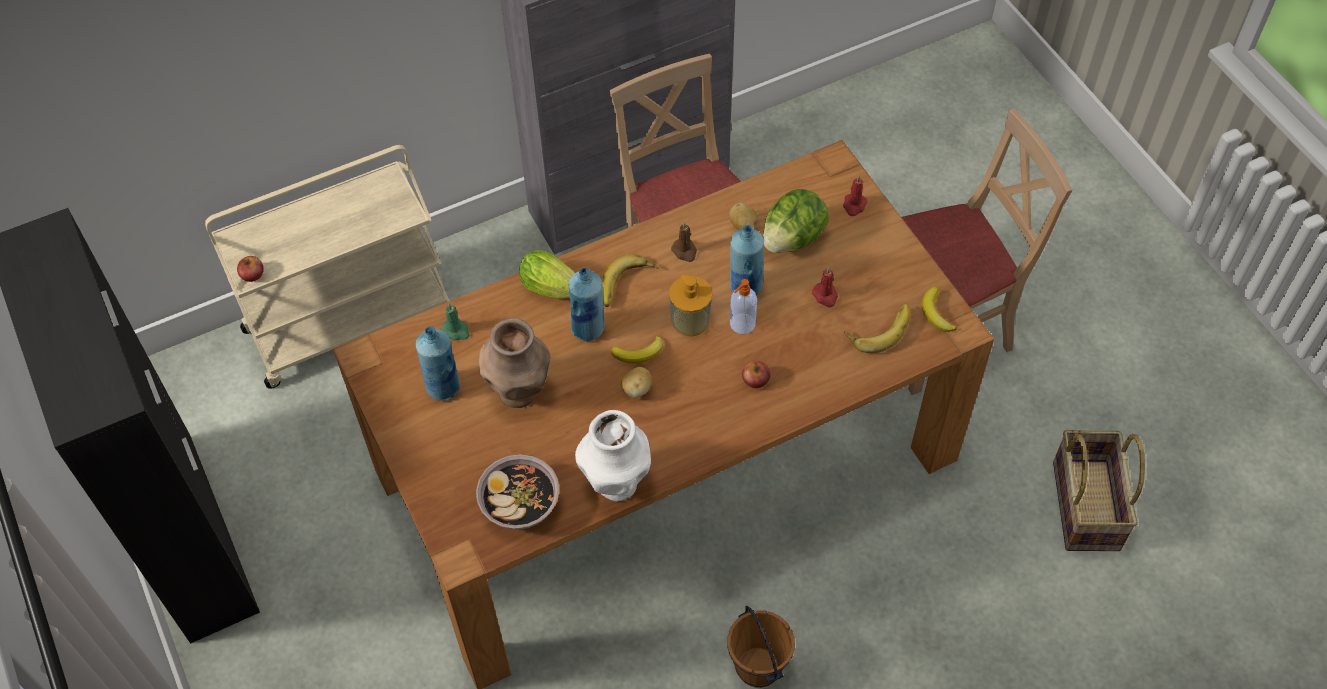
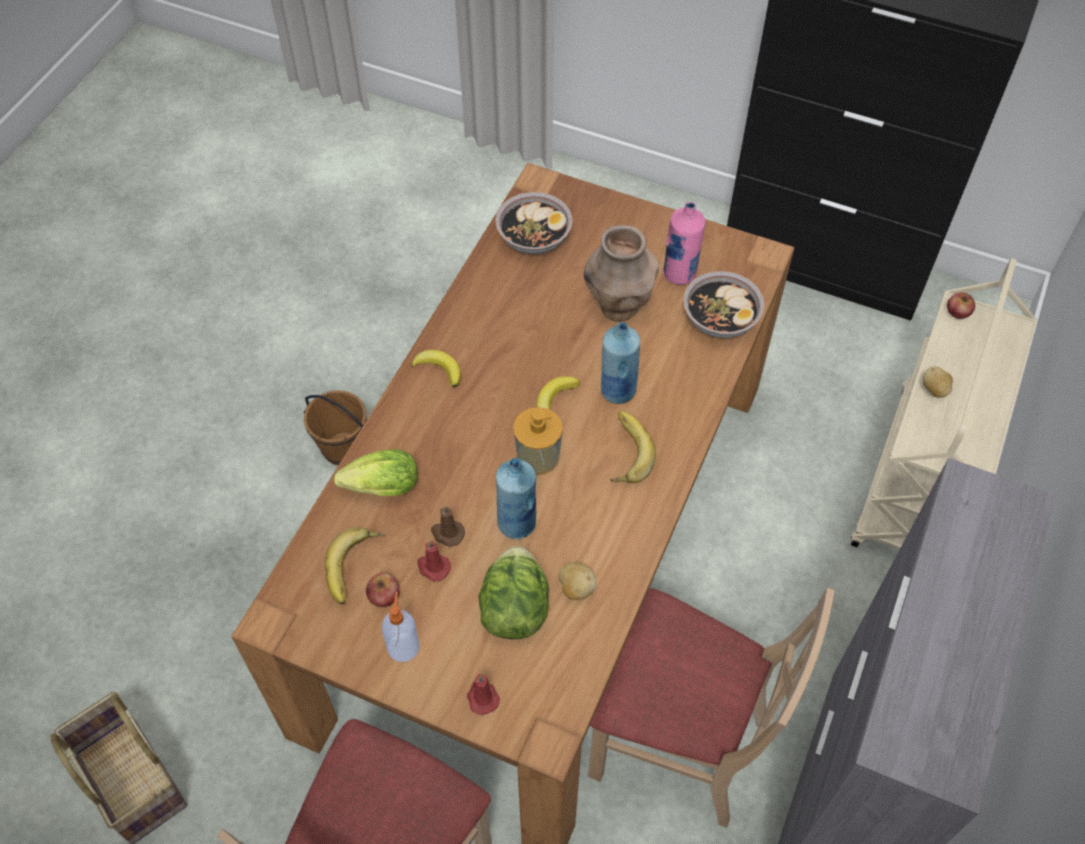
camera: 140 degrees right, 0 degrees up
blue bottle [416,326,460,401] -> pink bottle [663,202,705,285]
green candle [441,303,469,341] -> bowl [683,271,765,338]
lettuce [519,250,575,299] -> lettuce moved to [334,449,418,496]
white vase [575,410,651,502] -> none
potato [621,367,652,399] -> potato moved to [923,366,953,398]
brown candle [671,222,697,262] -> brown candle moved to [431,506,465,547]
soap dispenser [730,279,757,334] -> soap dispenser moved to [382,592,419,662]
apple [742,361,771,388] -> apple moved to [366,573,400,607]
banana [922,287,957,332] -> banana moved to [411,350,461,387]

